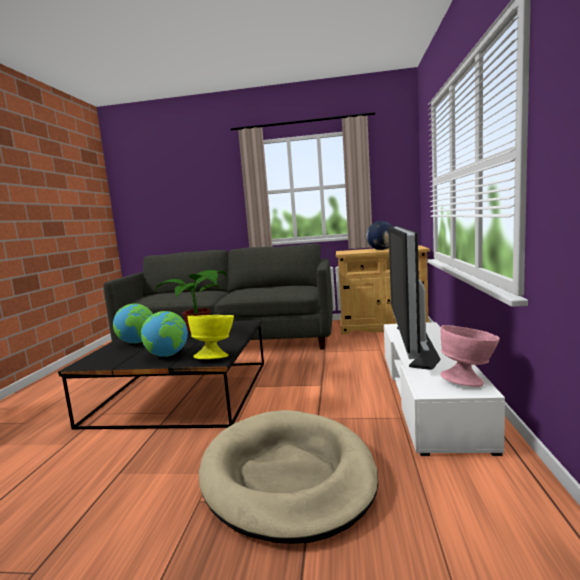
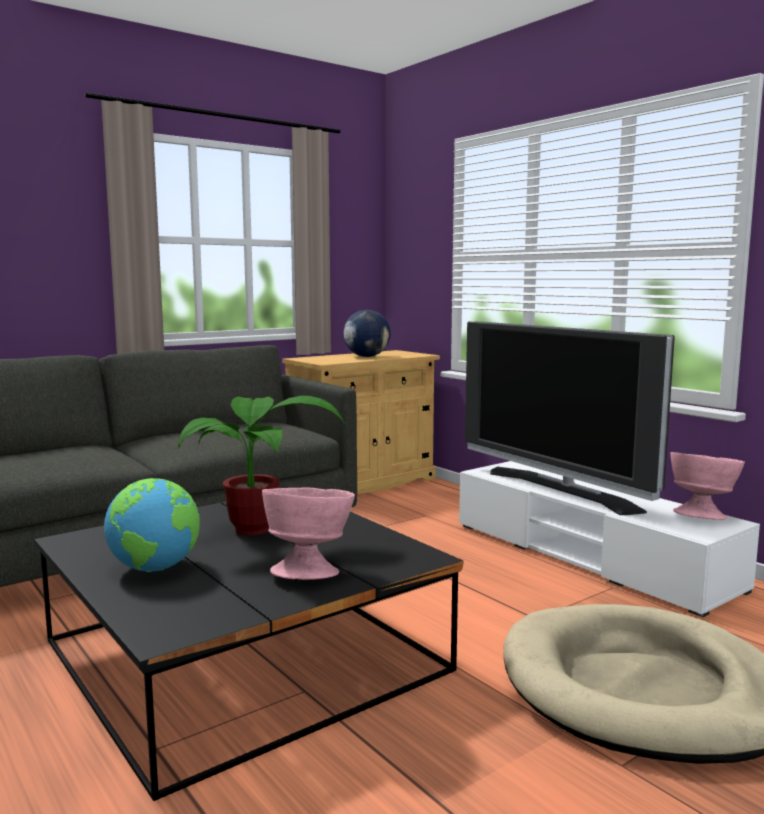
camera: 45 degrees left, 0 degrees up
globe [141,311,188,357] -> pink bowl [262,488,355,580]
yellow bowl [187,315,234,359] -> none

